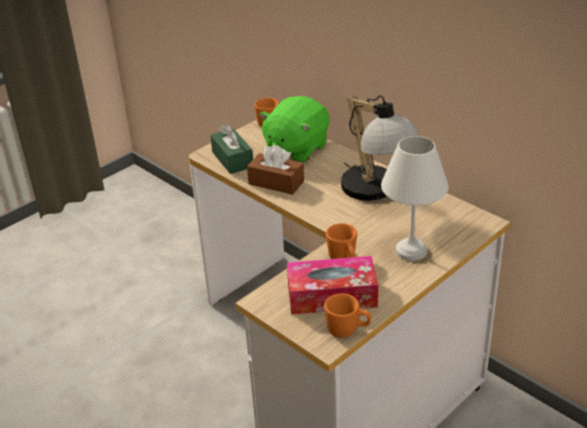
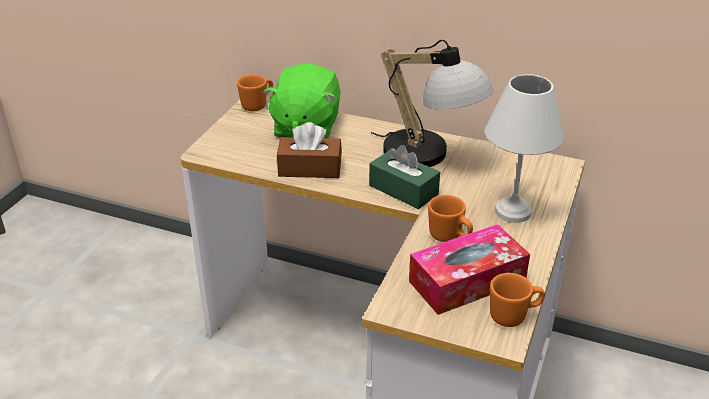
camera: 25 degrees left, 0 degrees up
green tissue box [210,124,253,174] -> green tissue box moved to [369,145,440,209]

